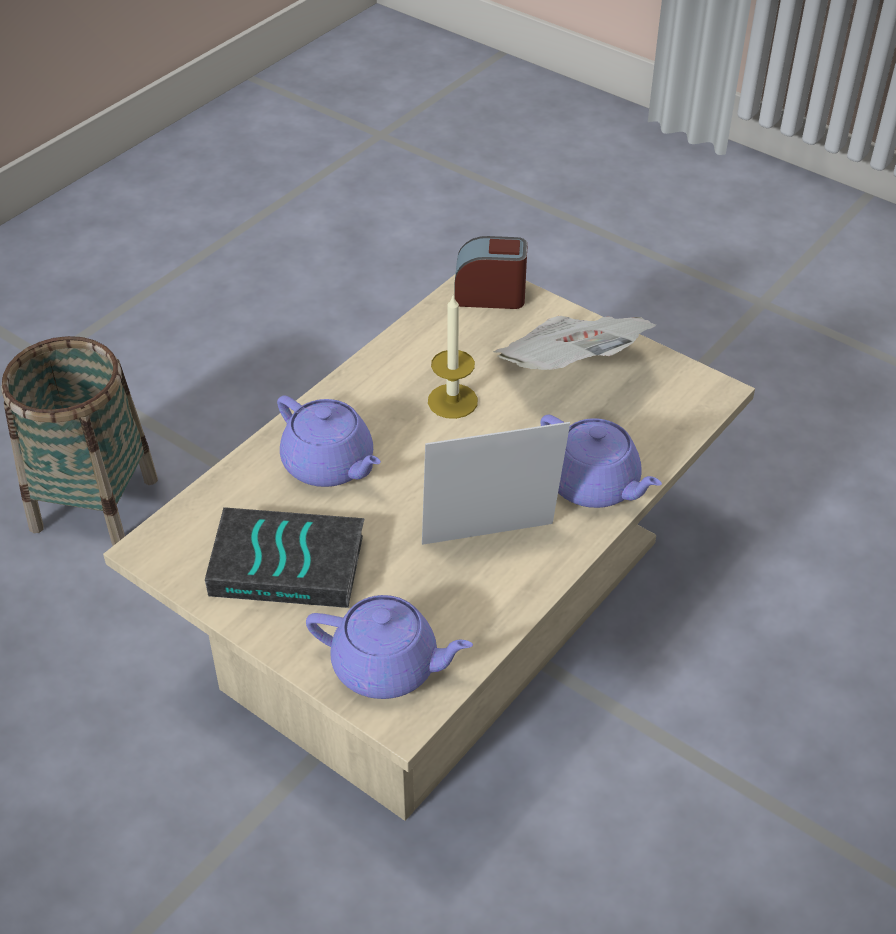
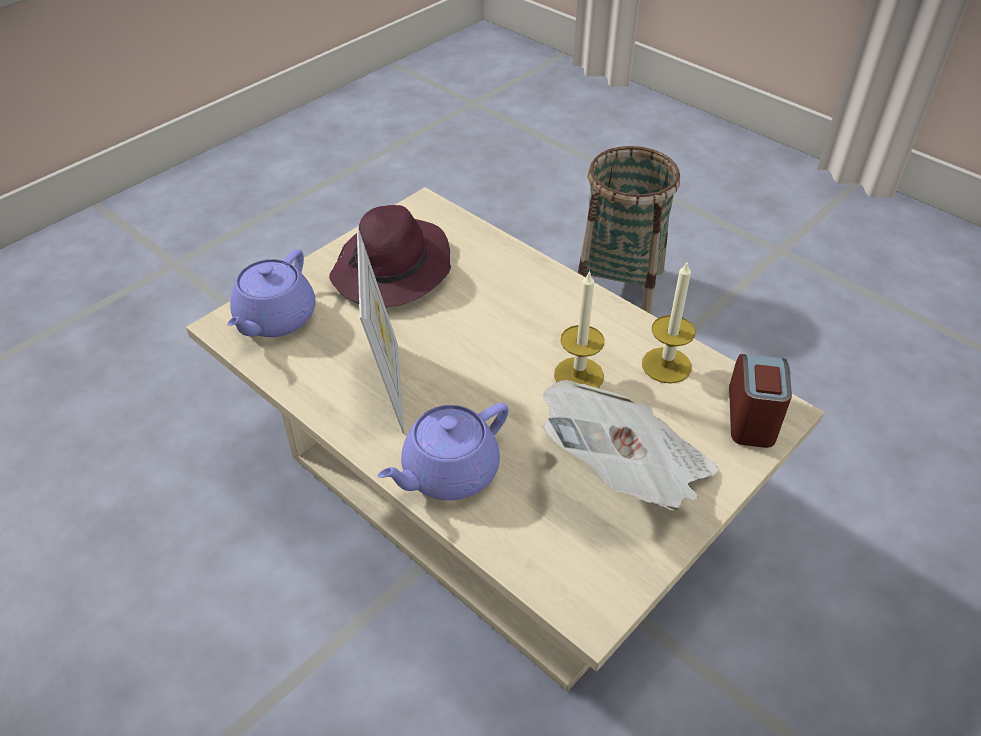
camera: 95 degrees right, 0 degrees up
book [205,507,365,608] -> purple hat [329,205,451,307]
purple teapot [277,395,381,487] -> none
none -> candle [642,260,696,384]

